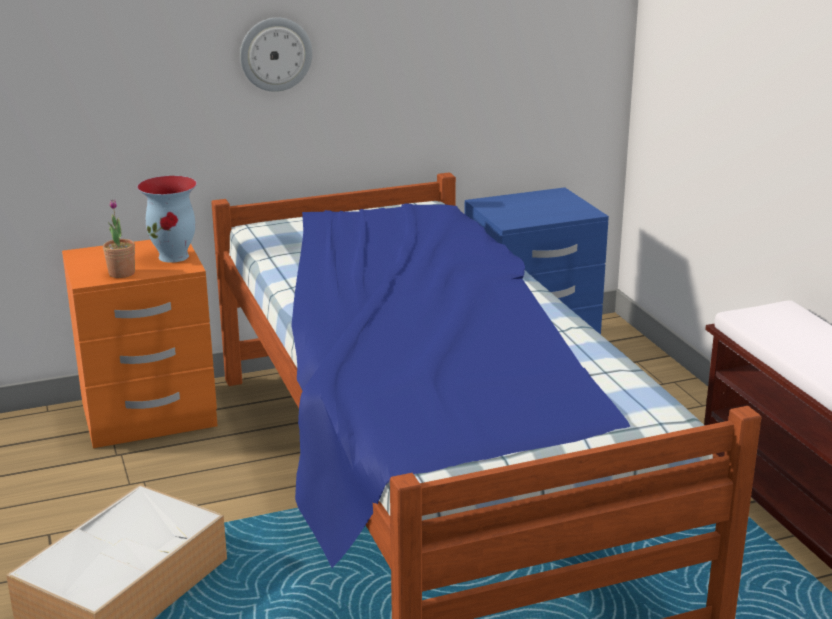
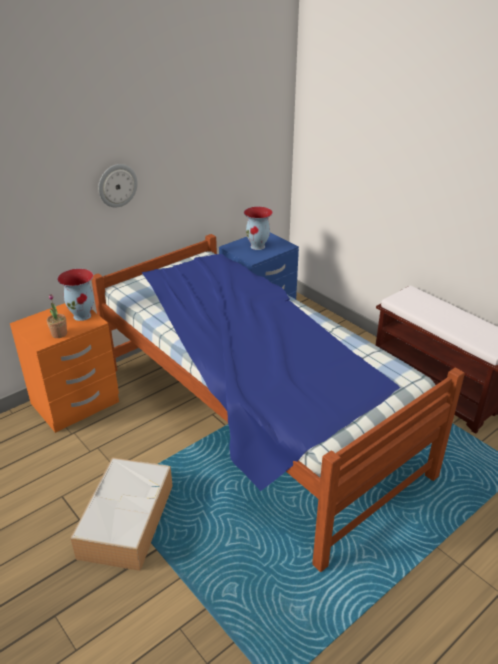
camera: 20 degrees left, 10 degrees up
none -> vase [244,207,273,250]

